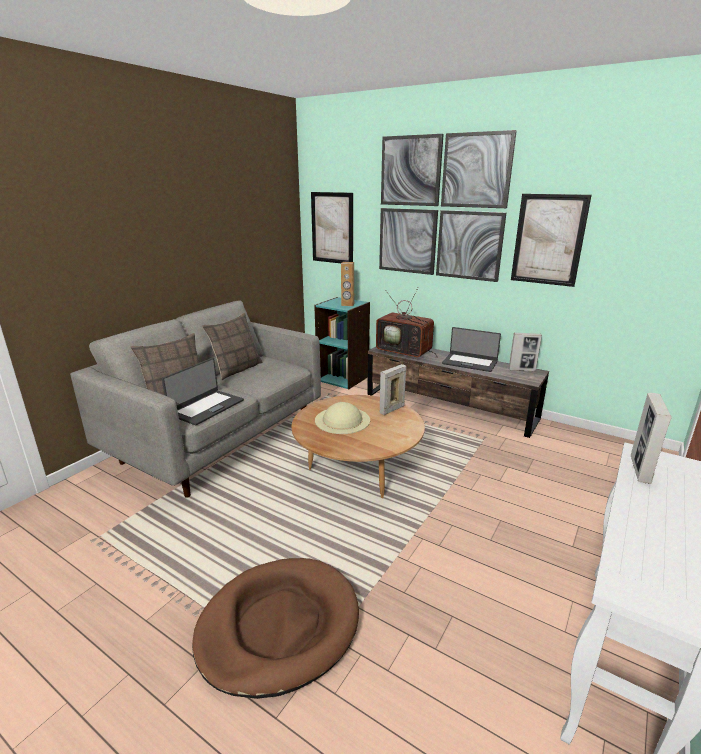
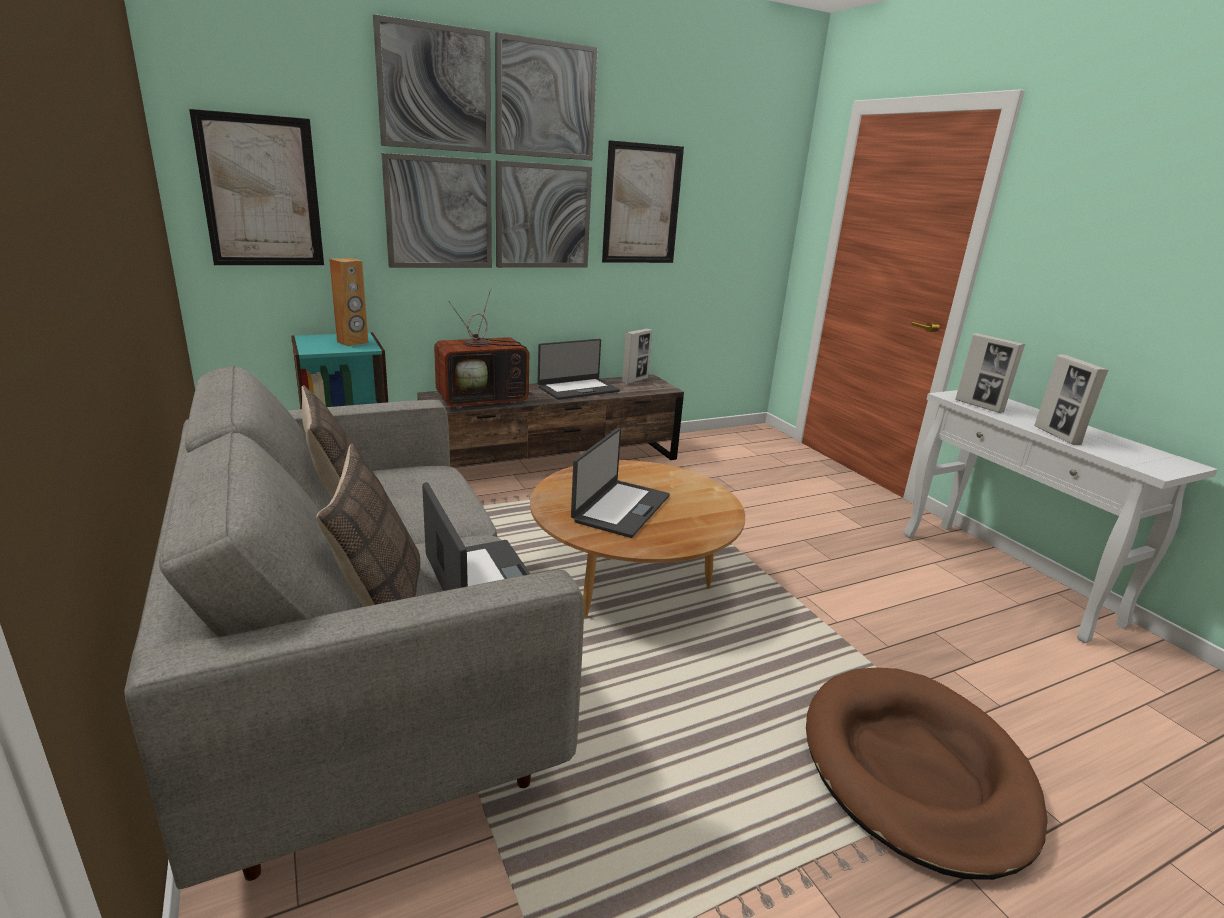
camera: 60 degrees left, 0 degrees up
beige hat [315,402,370,434] -> laptop [571,428,670,538]
picture frame [380,364,406,415] -> picture frame moved to [1034,354,1109,445]

